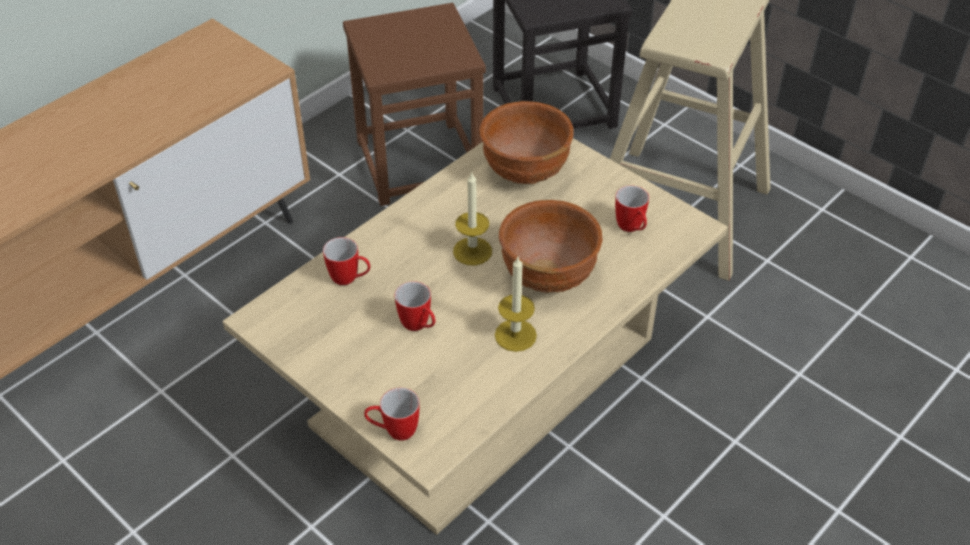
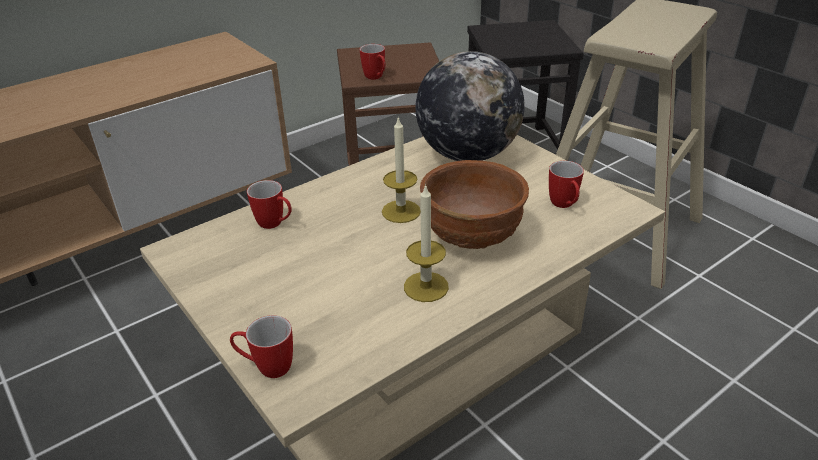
camera: 10 degrees right, 10 degrees down
mug [395,281,436,331] -> mug moved to [360,44,385,80]
brown bowl [479,101,574,184] -> globe [415,51,525,161]

